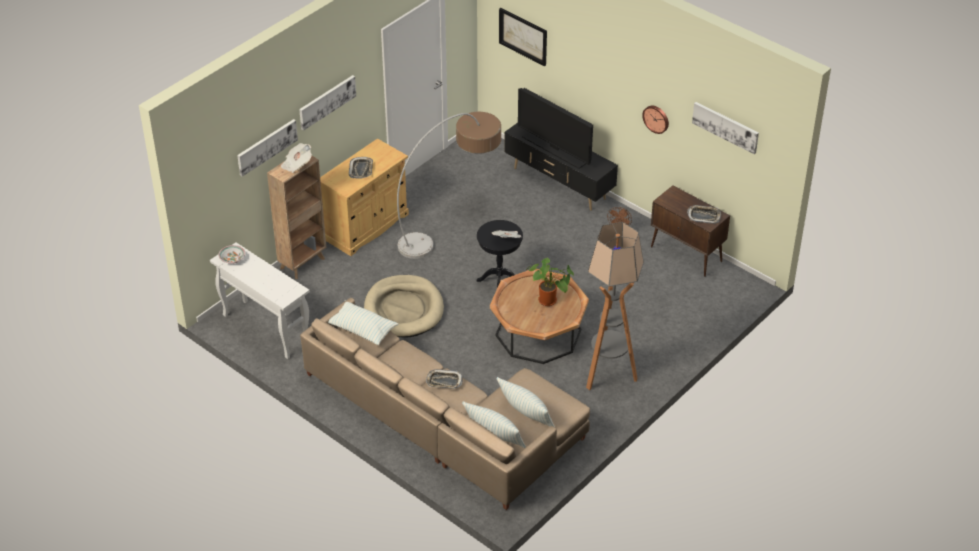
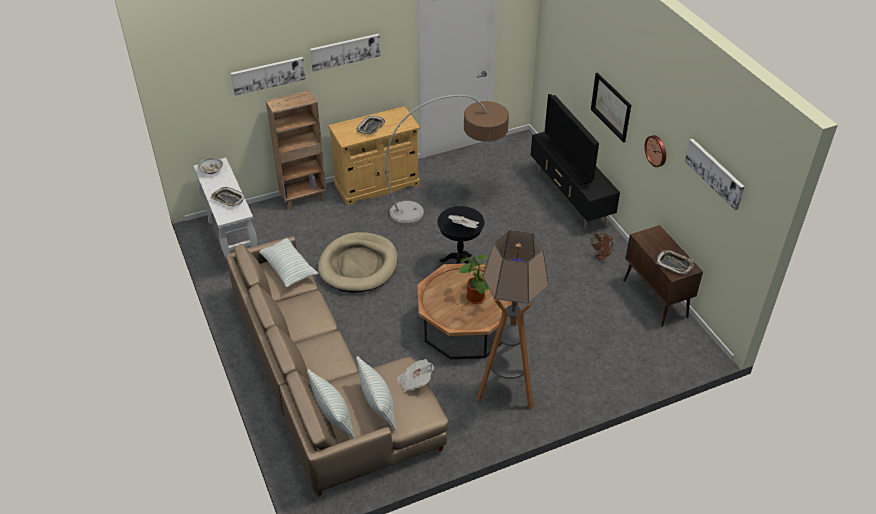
camera: 25 degrees right, 0 degrees up
newspaper [281,143,312,173] -> newspaper moved to [397,359,434,392]
tray [426,369,463,389] -> tray moved to [211,187,246,206]
picture [499,8,547,66] -> picture moved to [591,73,631,143]

